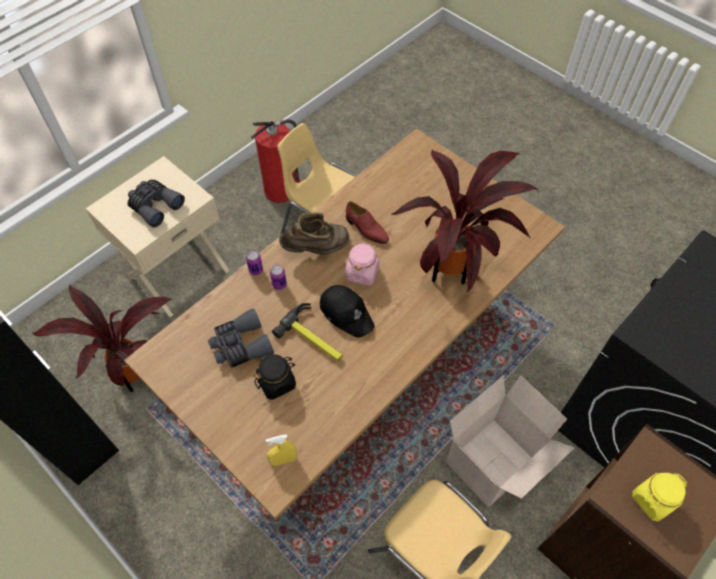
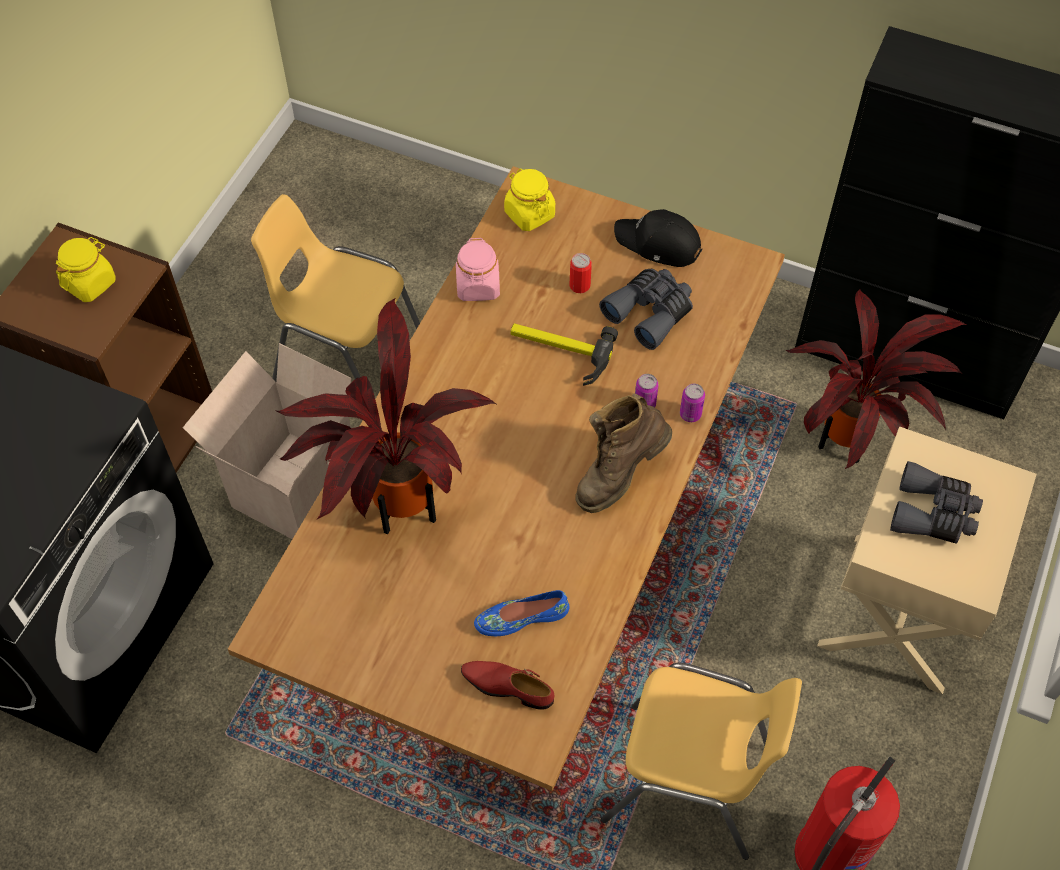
camera: 160 degrees right, 0 degrees up
black jar [254,354,296,400] -> can [569,253,592,293]
yellow spray bottle [266,434,297,466] -> yellow jar [504,168,555,231]
black cap [320,285,374,338] -> black cap moved to [614,209,702,267]
pink jar [345,242,379,286] -> pink jar moved to [456,238,500,301]
red shoe [346,201,389,244] -> red shoe moved to [461,661,554,710]
none -> blue shoe [474,590,569,636]

